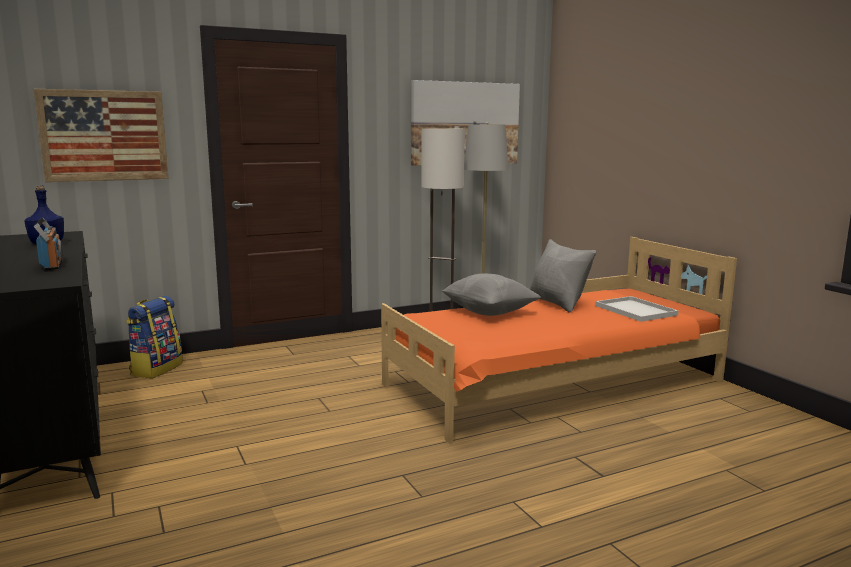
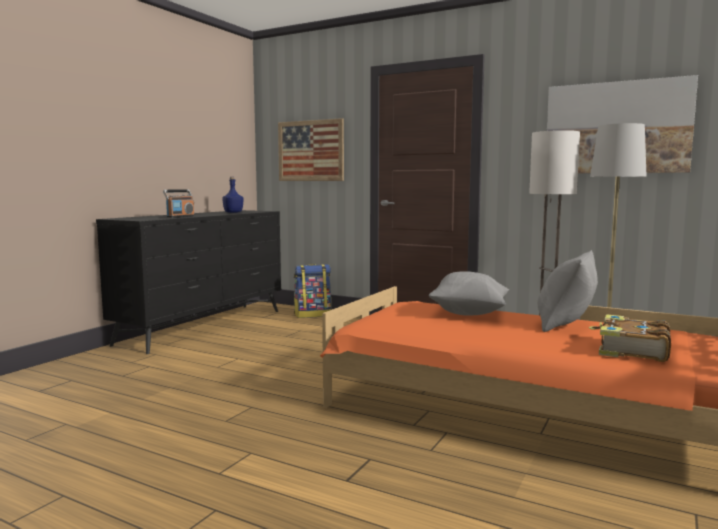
camera: 55 degrees right, 5 degrees down
white tray [595,296,678,322] -> book [589,314,671,362]

